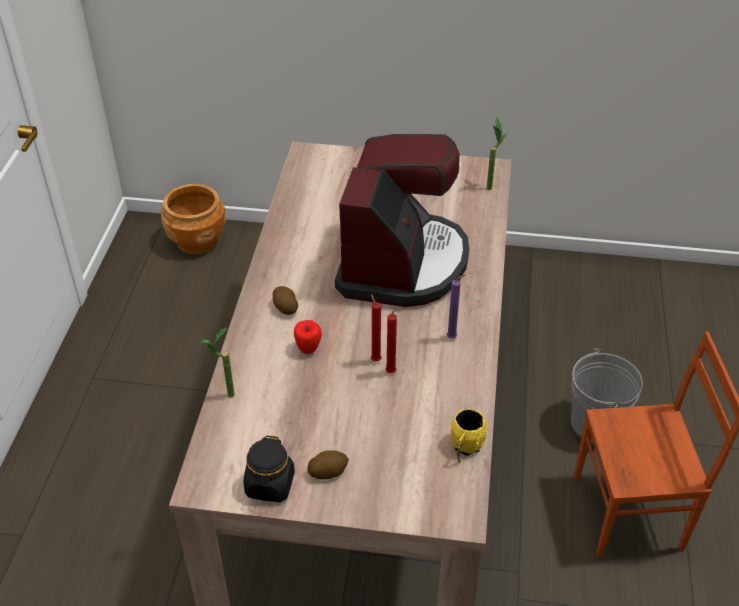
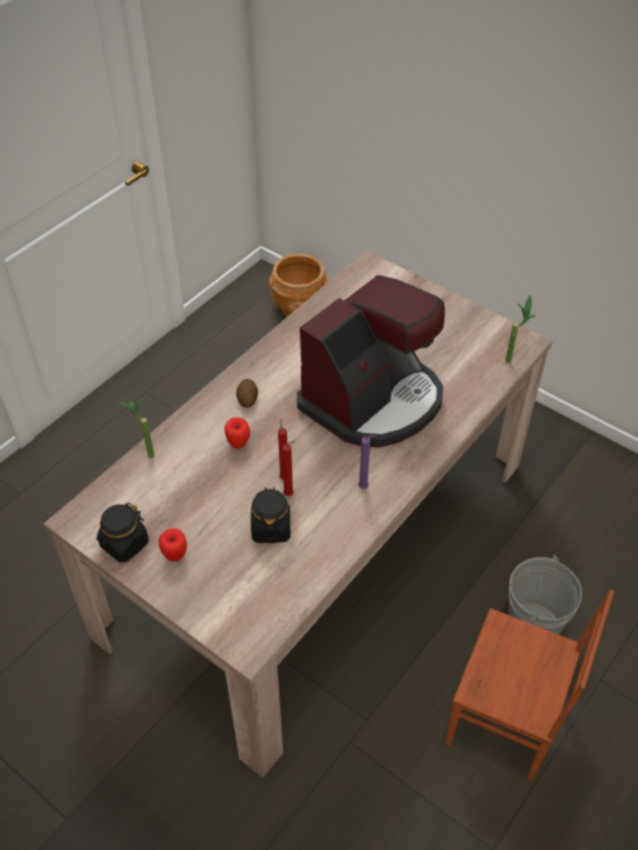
camera: 30 degrees right, 5 degrees up
potato [307,450,349,479] -> apple [159,528,187,562]
yellow mug [450,408,487,463] -> none
none -> black jar [251,487,291,543]

